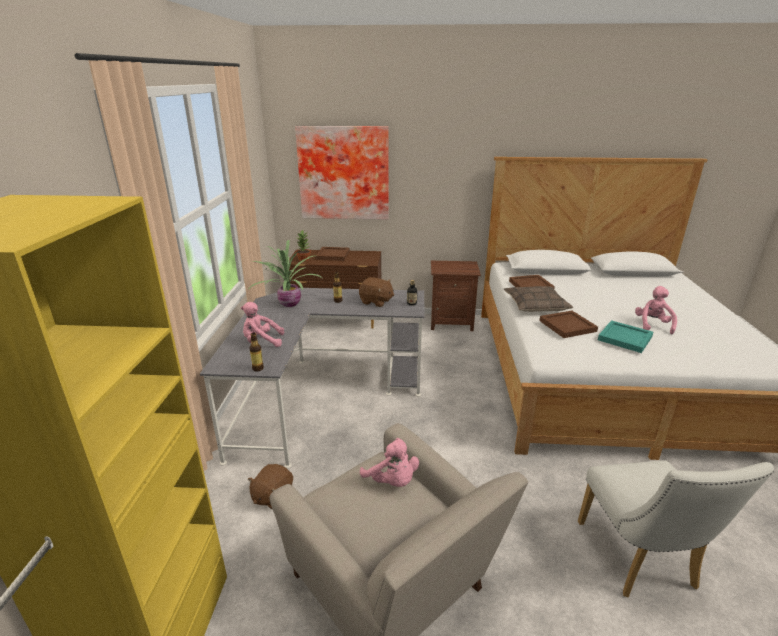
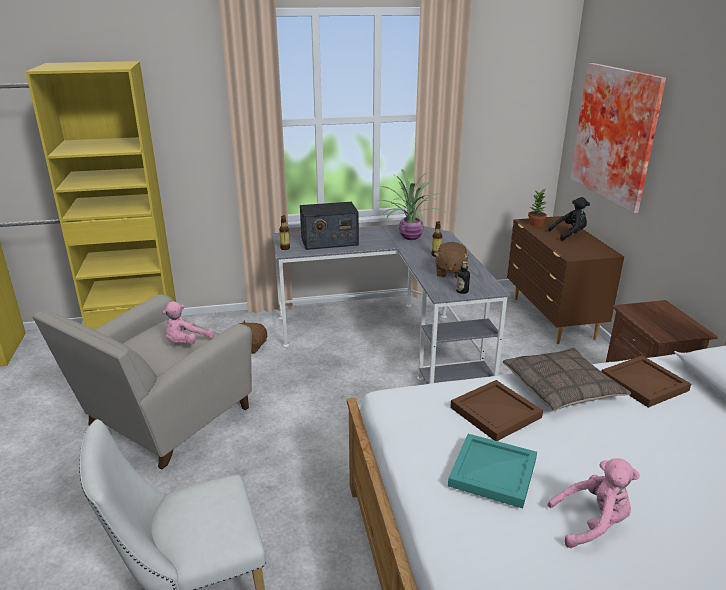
camera: 75 degrees right, 0 degrees up
pink plush toy [241,302,284,347] -> radio [300,202,359,250]
brown tray [315,247,350,261] -> black plush toy [548,197,590,241]

